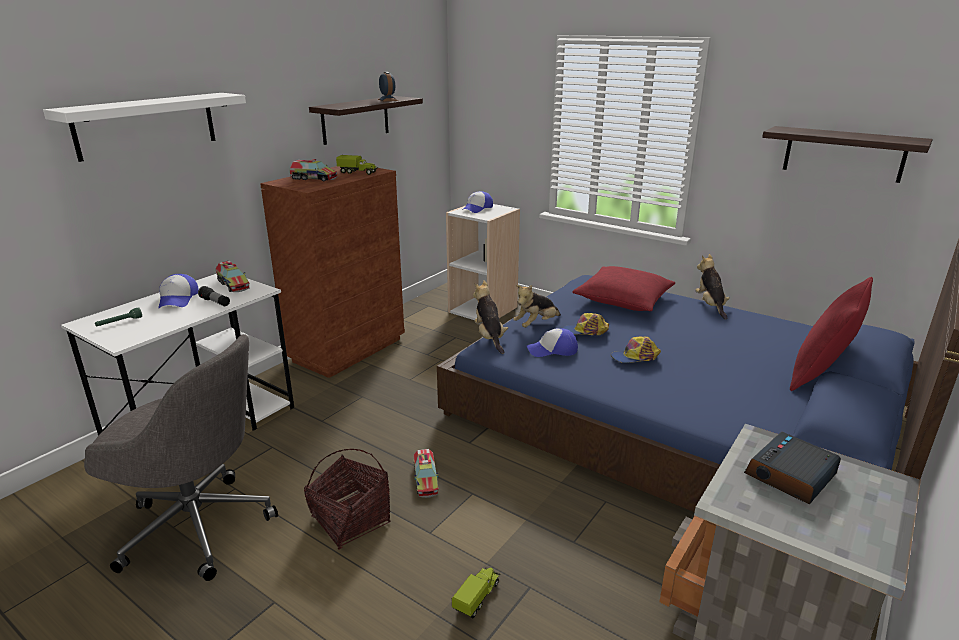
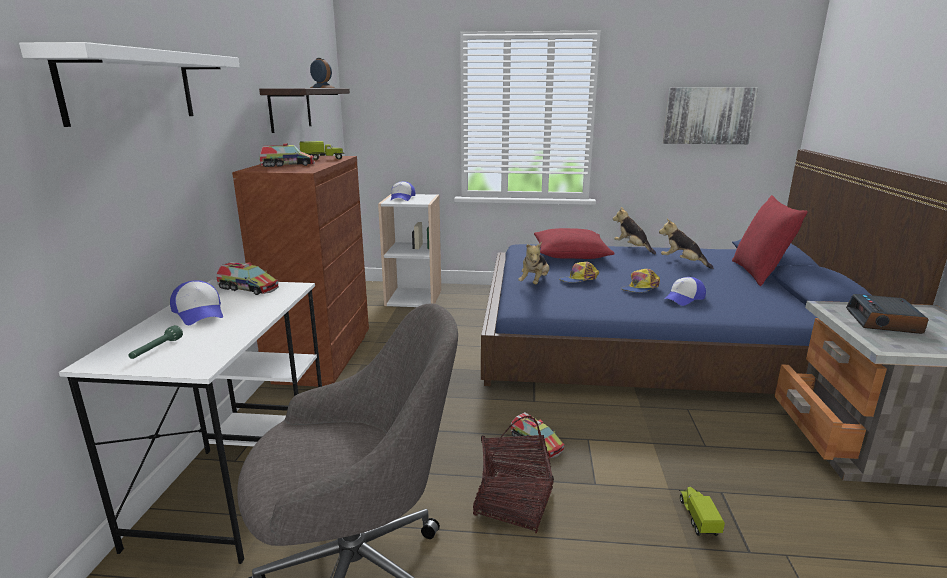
camera: 30 degrees left, 5 degrees down
flashlight [198,286,230,306] -> none
plush toy [473,280,508,354] -> plush toy moved to [659,219,713,269]
cap [527,328,578,357] -> cap moved to [664,277,706,306]
shelf [762,126,933,183] -> picture [663,88,758,144]

